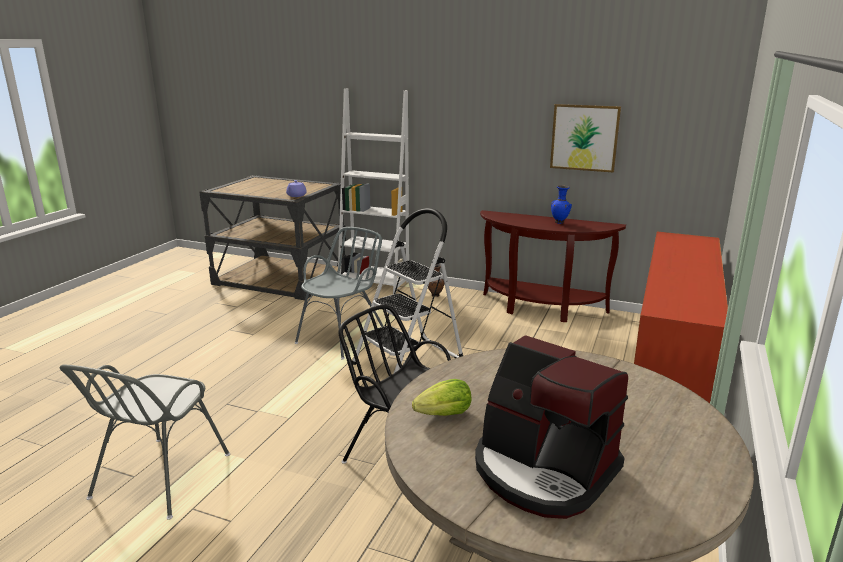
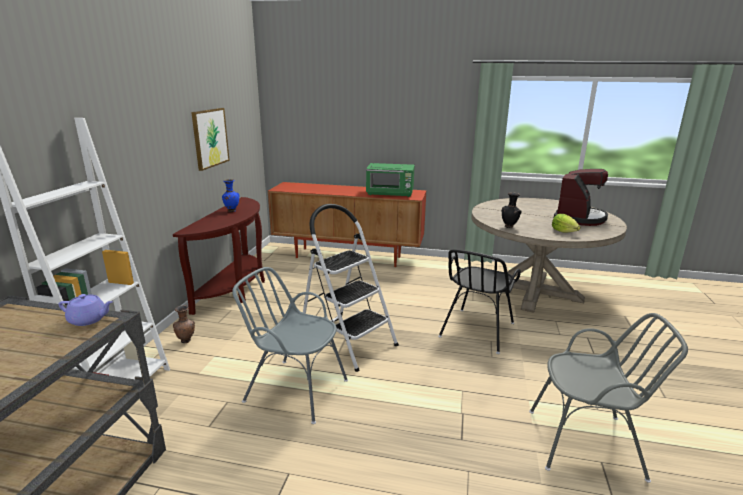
camera: 100 degrees left, 0 degrees up
none -> green microwave [366,163,415,197]
none -> black vase [502,192,521,228]

